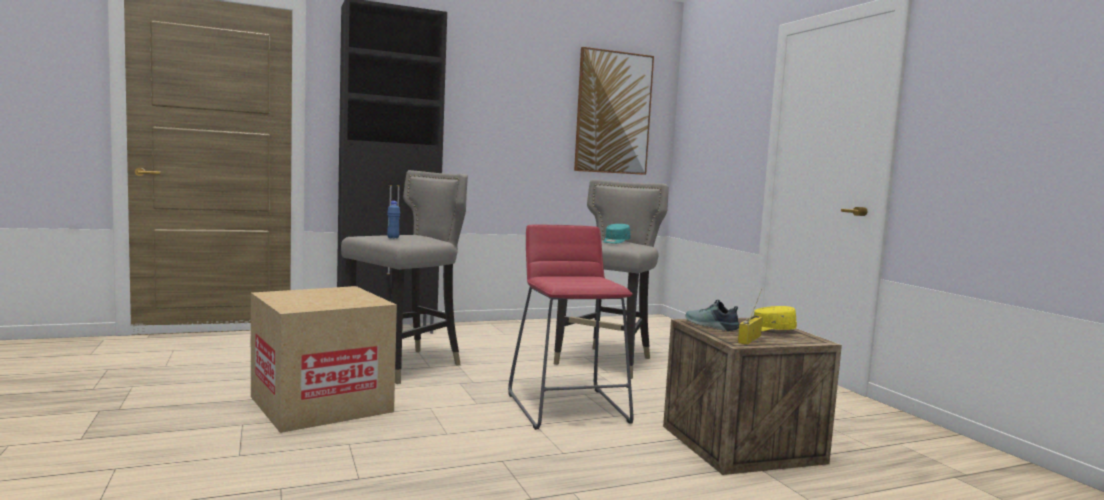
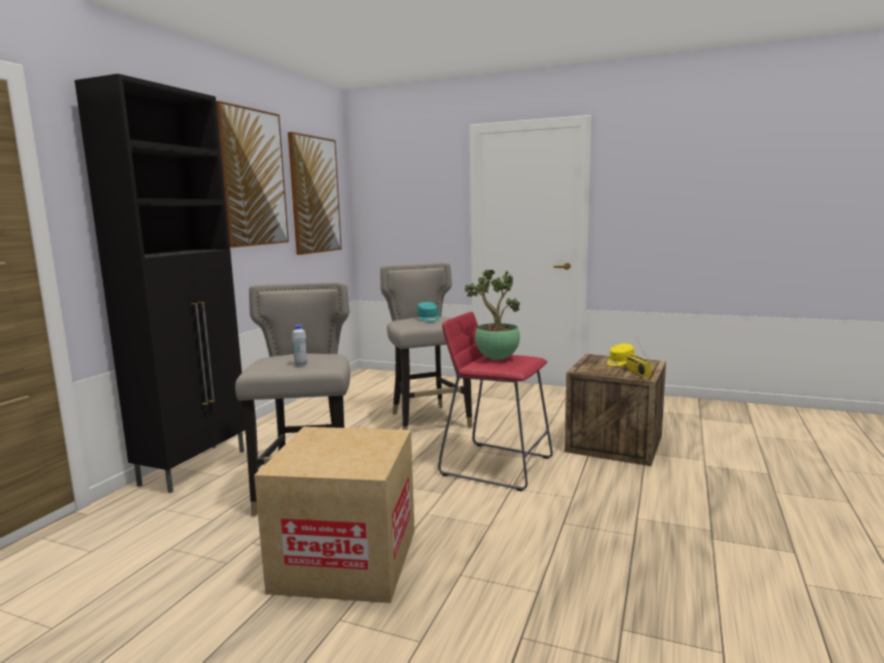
camera: 45 degrees left, 5 degrees up
blue bottle [387,201,400,239] -> white bottle [292,324,307,366]
shoe [685,300,739,331] -> none
none -> picture [216,101,289,248]
none -> potted plant [465,270,520,360]

